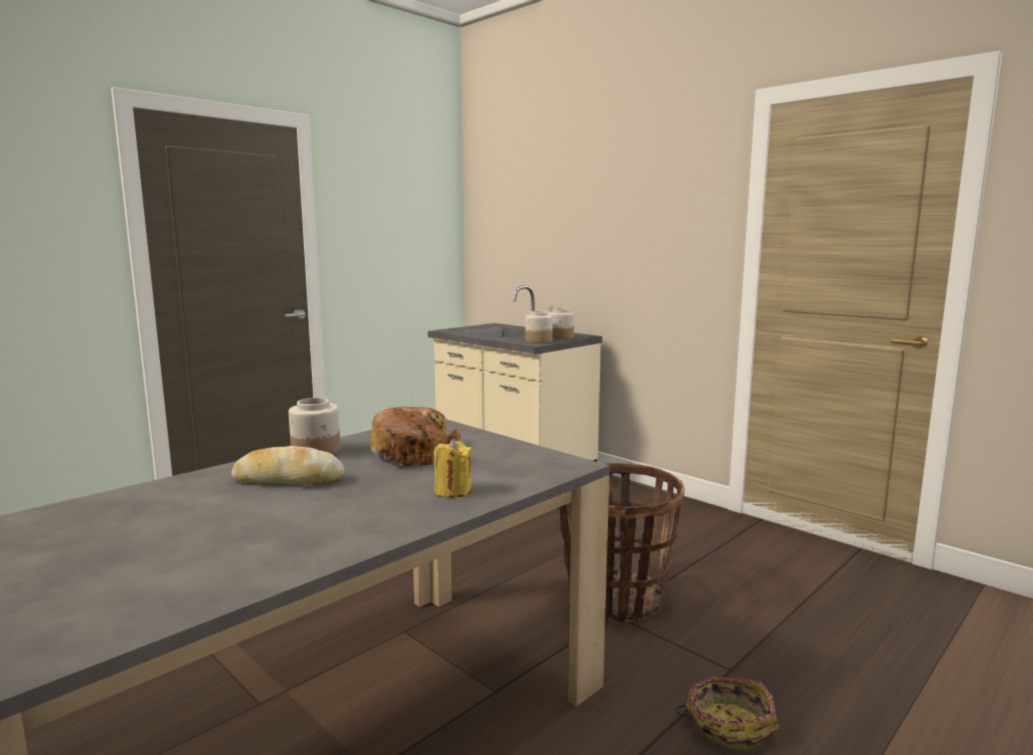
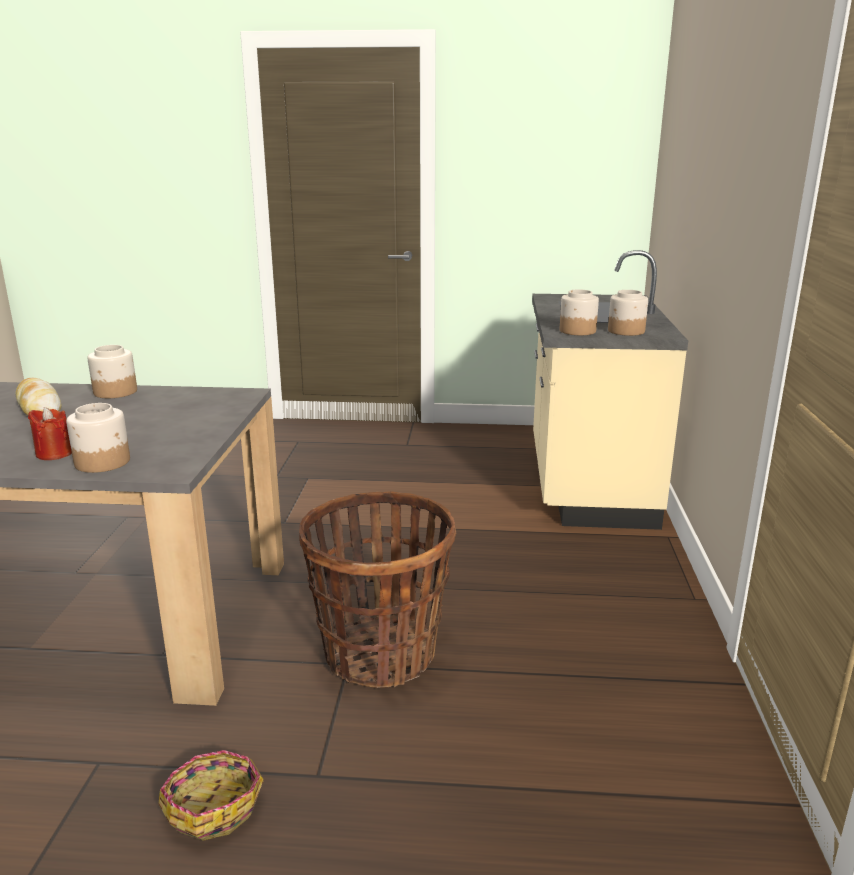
camera: 50 degrees right, 10 degrees up
bread [371,407,461,466] -> none
yellow candle [434,439,472,497] -> red candle [28,407,72,460]
none -> jar [66,403,130,473]

